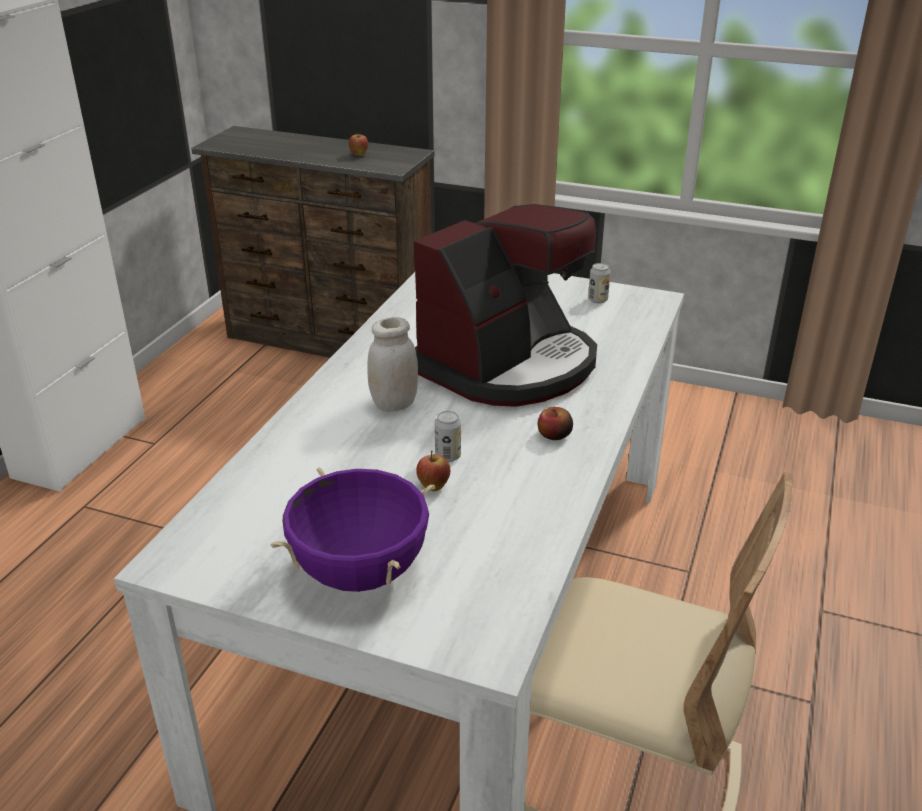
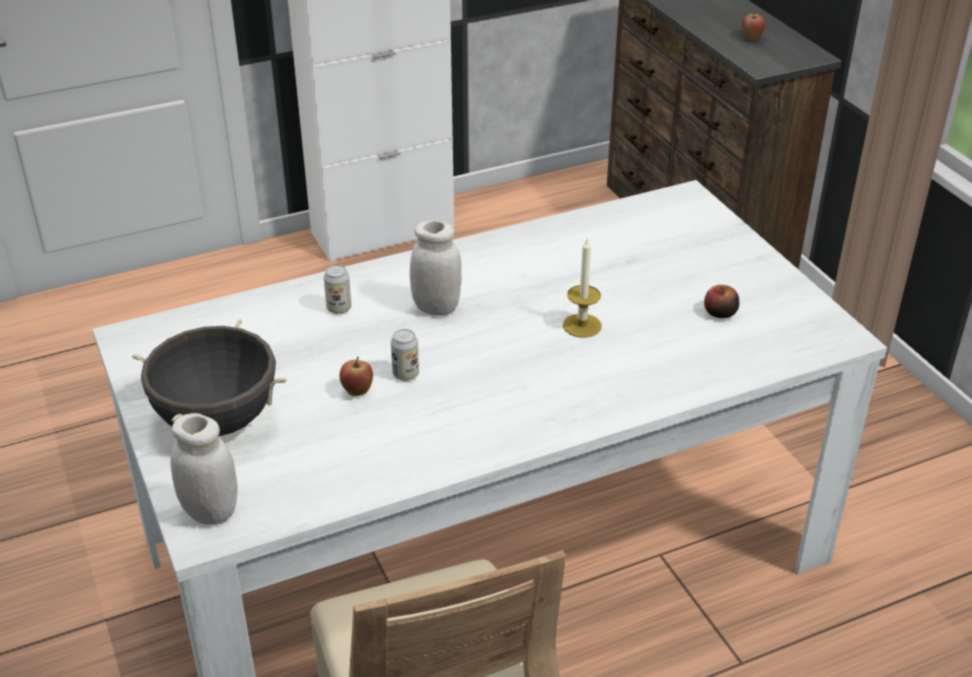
camera: 45 degrees right, 5 degrees up
purple cooking pot [270,467,435,592] -> black cooking pot [132,319,287,437]
coffee machine [414,204,597,407] -> candle [563,237,602,338]
apple [538,407,573,440] -> apple moved to [704,285,739,318]
can [588,263,611,303] -> can moved to [324,265,351,314]
none -> white jar [170,413,237,525]

